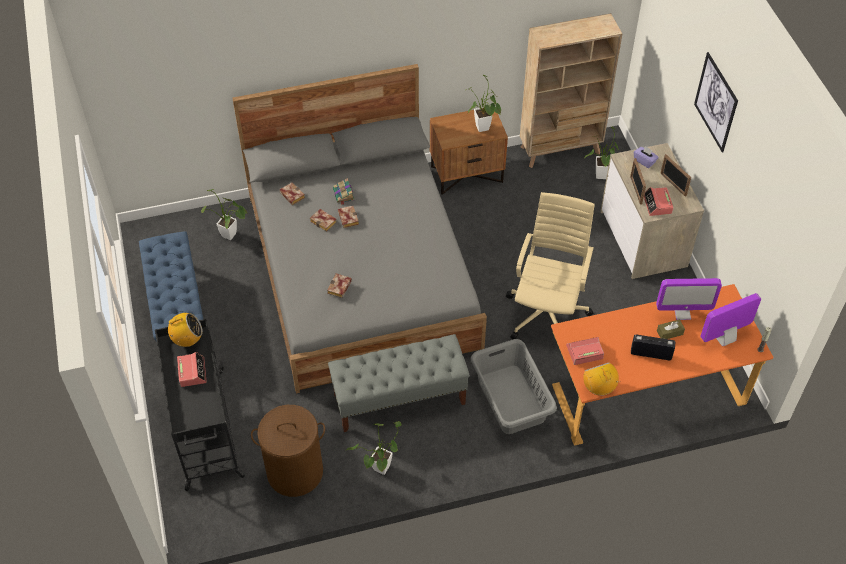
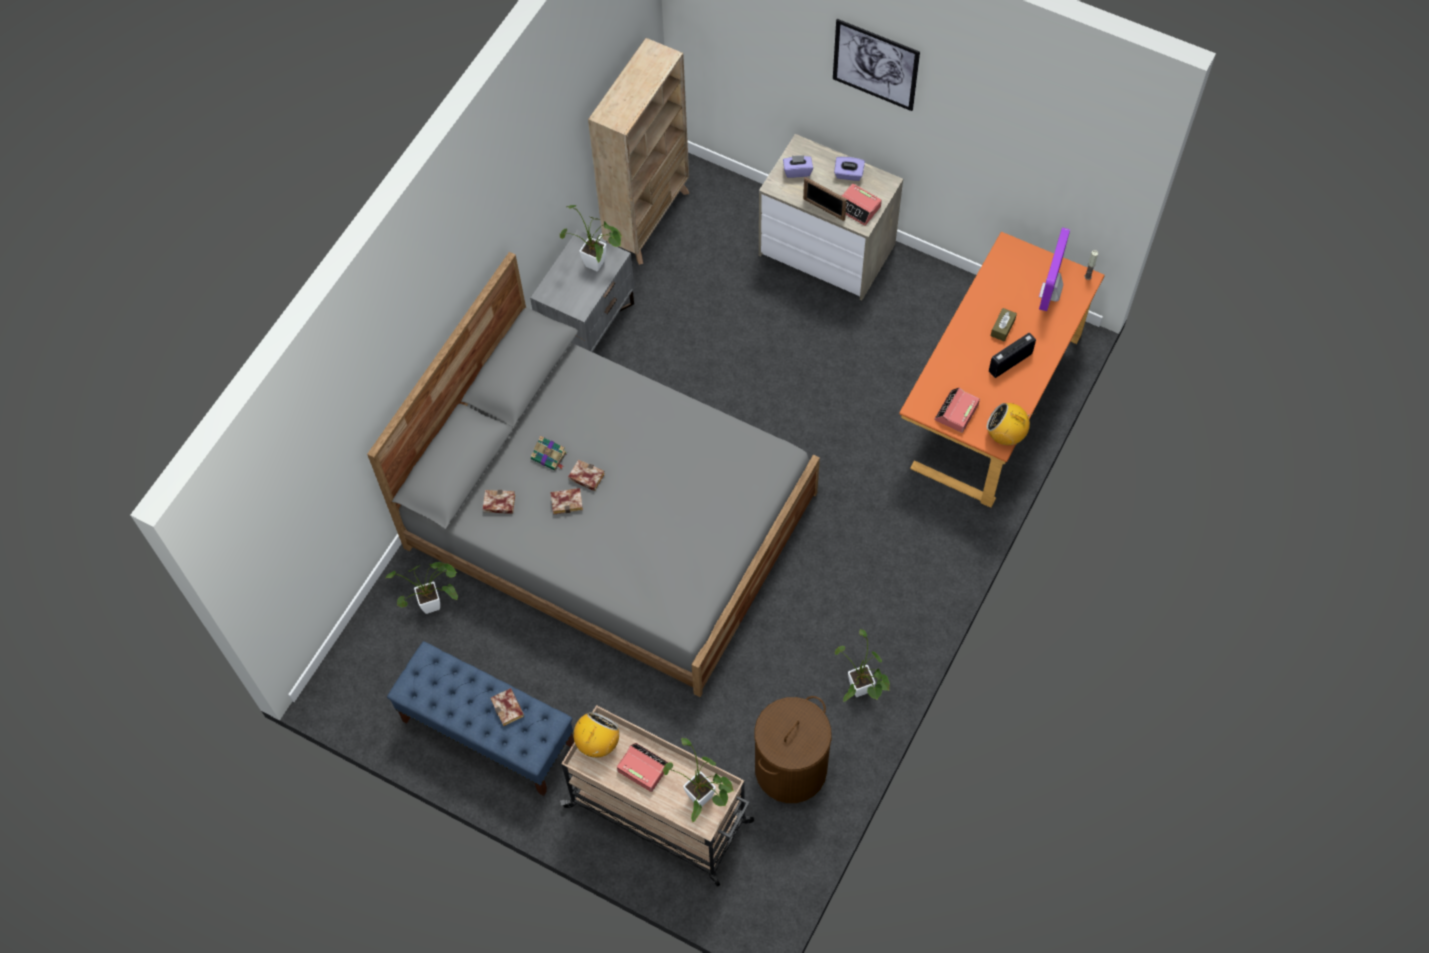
camera: 45 degrees left, 10 degrees up
black cart [155,319,245,491] -> beige cart [560,705,754,887]
book [327,274,352,298] -> book moved to [490,688,524,726]
grey bench [328,334,470,432] -> none
brown nightstand [430,110,508,195] -> grey nightstand [530,229,634,352]
grey laundry basket [471,339,557,434] -> none
beige office chair [506,192,595,339] -> none
potted plant [584,126,619,179] -> potted plant moved to [663,738,734,822]
monitor [656,278,722,320] -> none
picture frame [660,154,691,197] -> purple tissue box [834,157,865,181]

